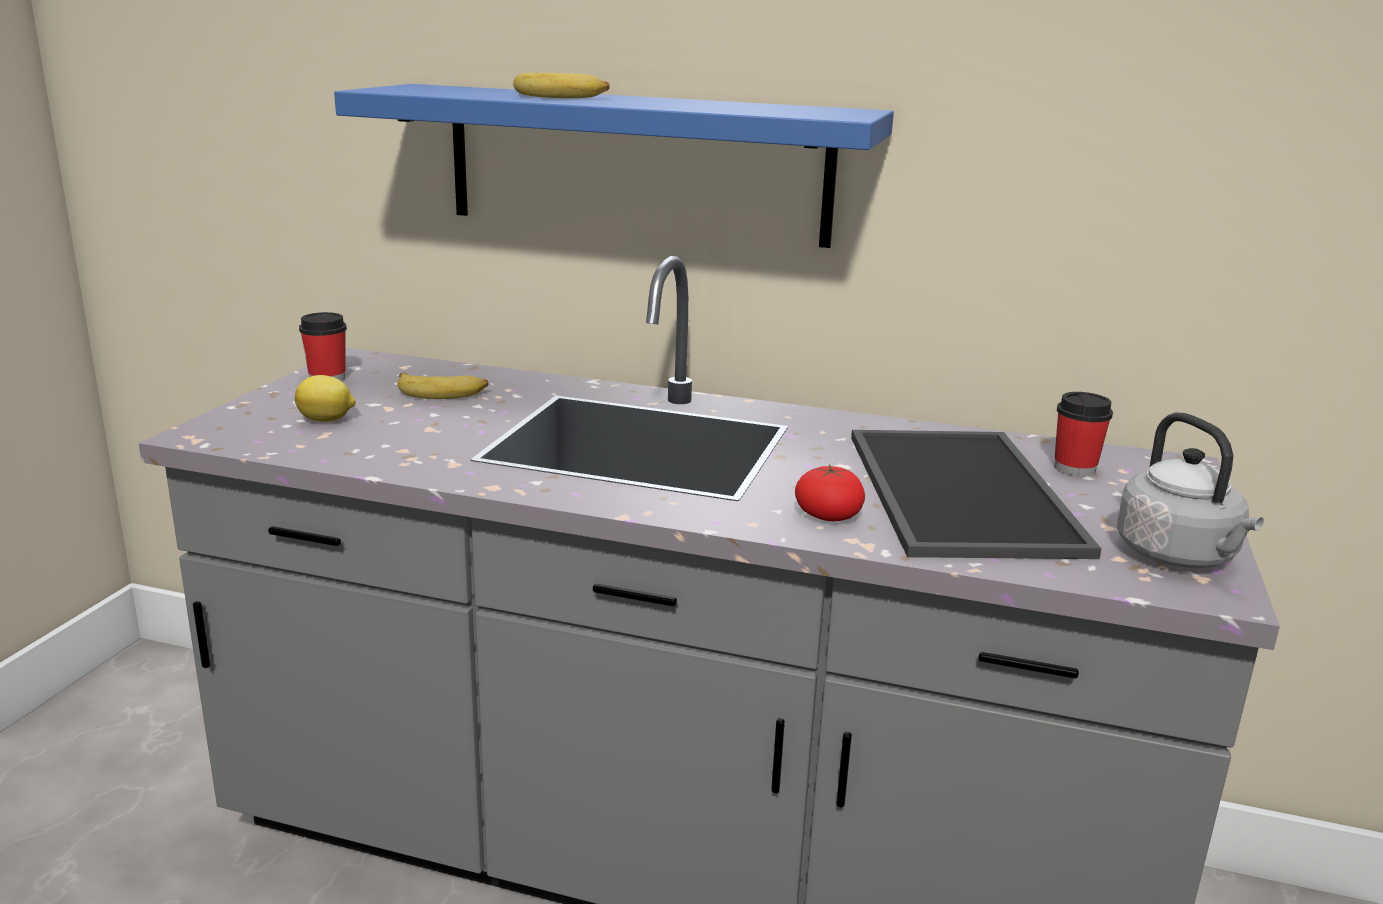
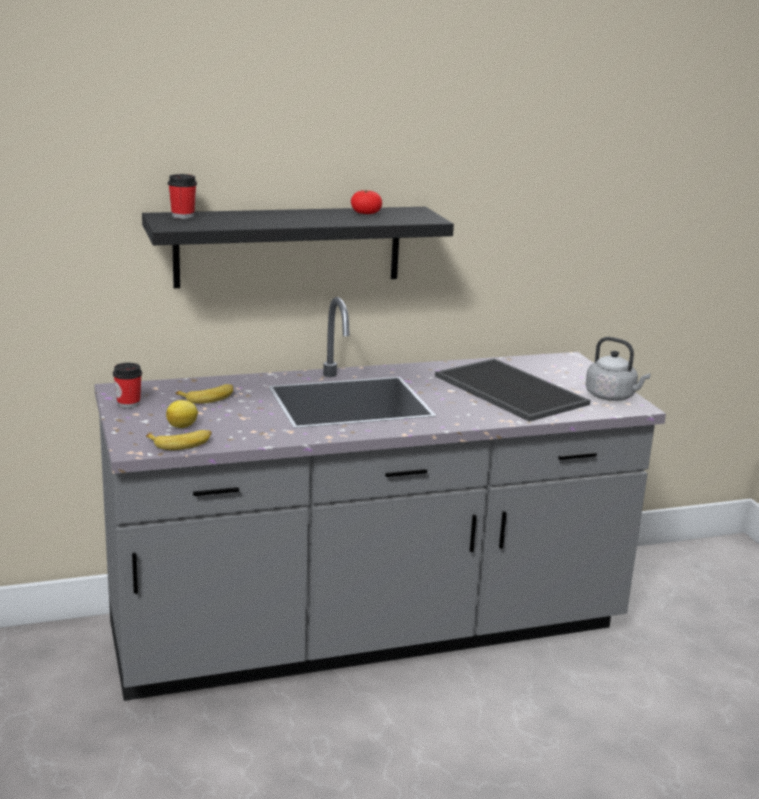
camera: 35 degrees left, 0 degrees up
blue shelf [334,84,894,248] -> black shelf [142,207,454,288]
banana [513,73,610,98] -> banana moved to [146,430,212,450]
tomato [795,464,865,521] -> tomato moved to [351,190,382,214]
cup [1054,392,1113,476] -> cup moved to [168,174,197,219]

